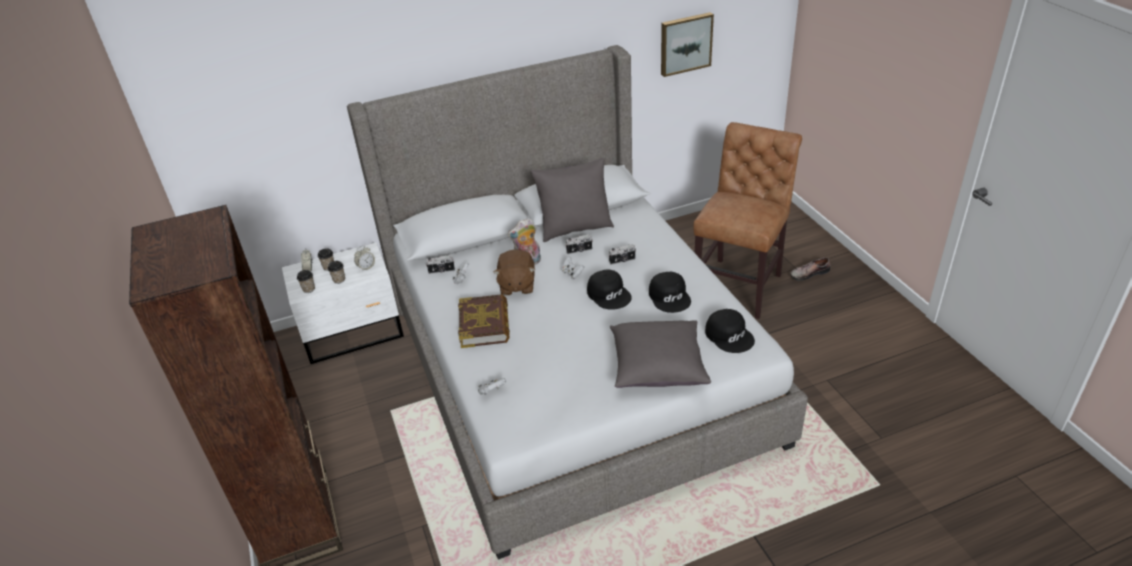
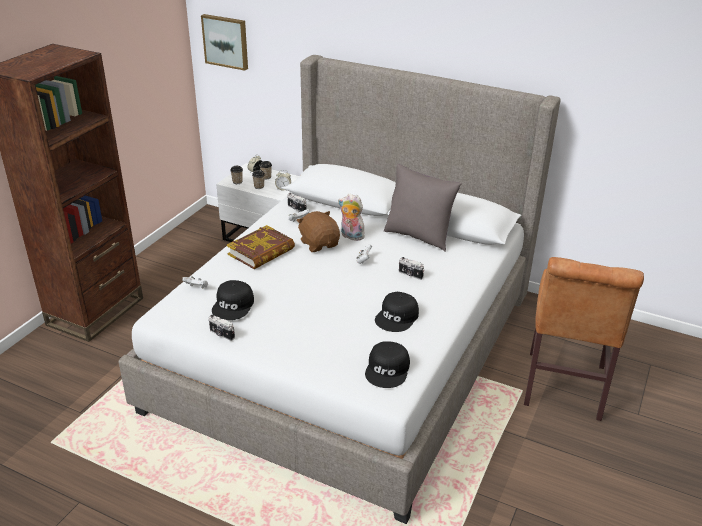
camera: 45 degrees right, 5 degrees down
brown plush toy [493,249,535,296] -> brown plush toy turned 105 degrees clockwise [297,211,340,252]
camera [565,234,593,254] -> camera moved to [209,315,235,341]
black cap [587,269,632,310] -> black cap moved to [212,280,254,320]
grey pillow [610,320,711,388] -> none
picture [661,12,714,77] -> picture moved to [201,14,248,71]
brown chair [693,122,802,319] -> brown chair turned 120 degrees clockwise [524,257,644,421]
shoe [790,257,830,281] -> none

